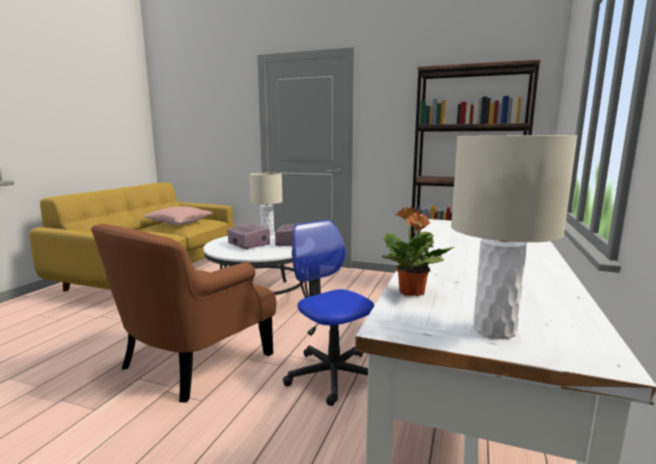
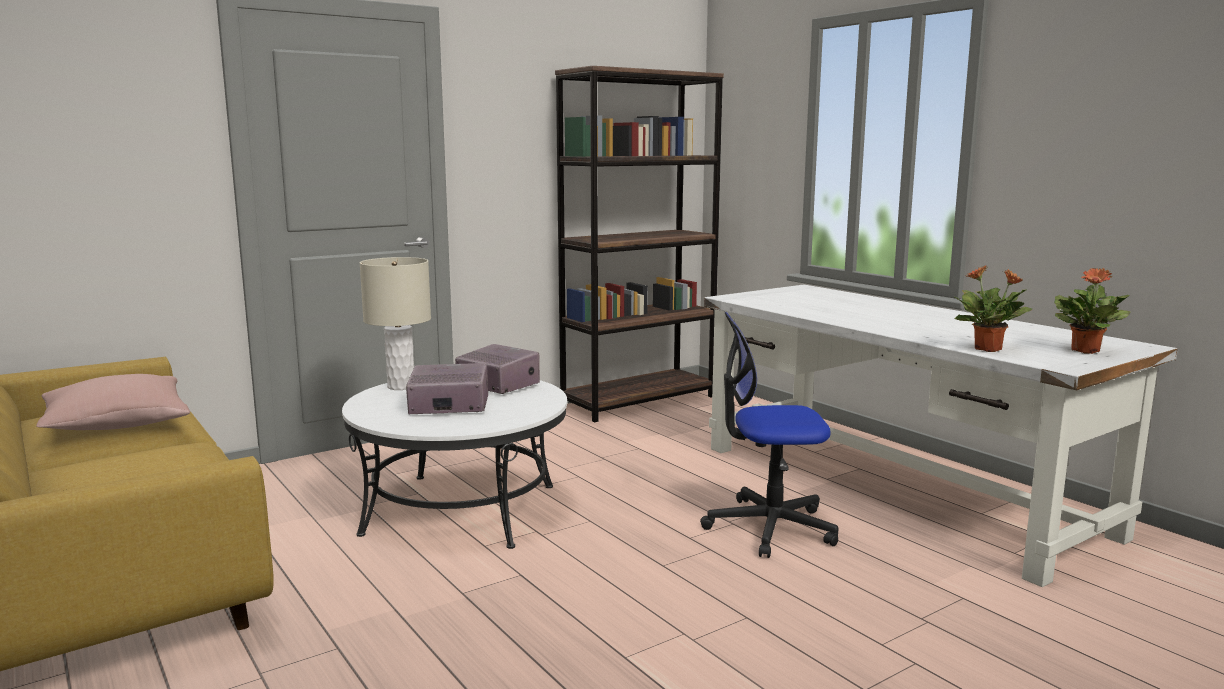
camera: 55 degrees left, 0 degrees up
brown armchair [91,224,276,403] -> none
beige table lamp [451,135,578,339] -> potted plant [1054,268,1130,354]

